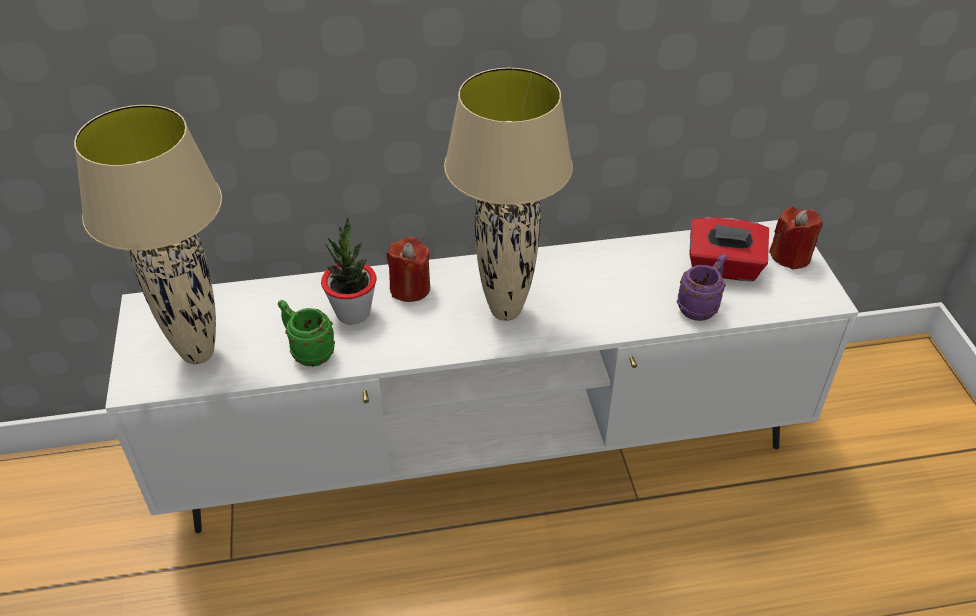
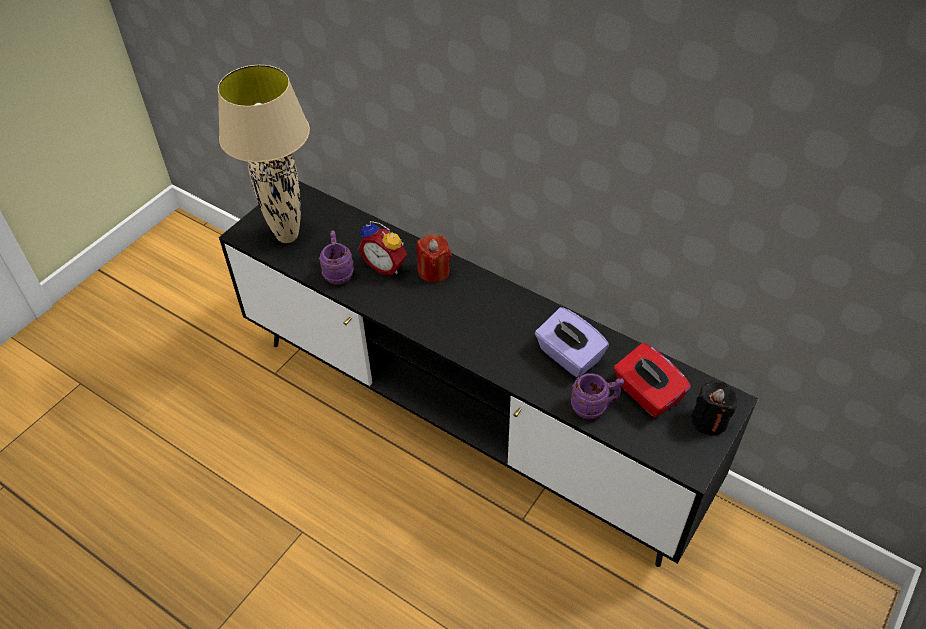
camera: 45 degrees right, 5 degrees up
white tv stand [105,220,859,533] -> black tv stand [219,181,758,567]
green mug [278,300,335,367] -> purple mug [319,231,354,285]
potted plant [321,217,376,325] -> alarm clock [359,221,407,275]
beige table lamp [444,68,573,321] -> none
red candle [769,207,823,269] -> black candle [691,380,738,436]
none -> purple tissue box [535,307,609,378]

